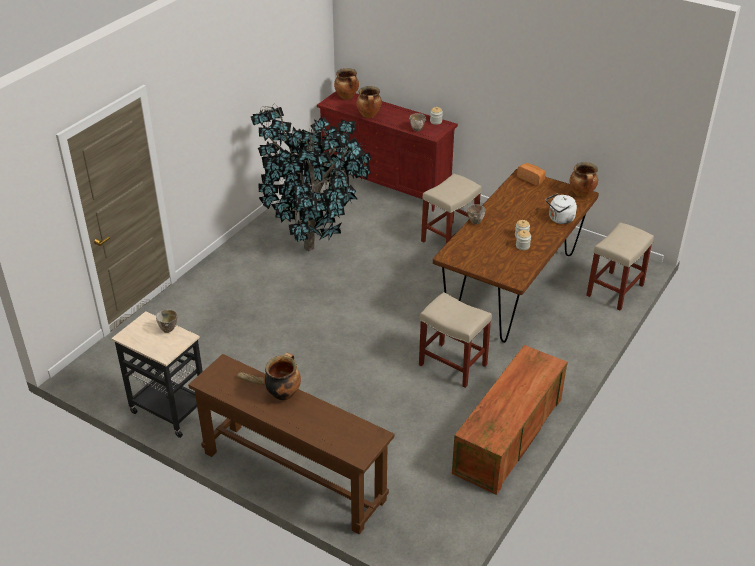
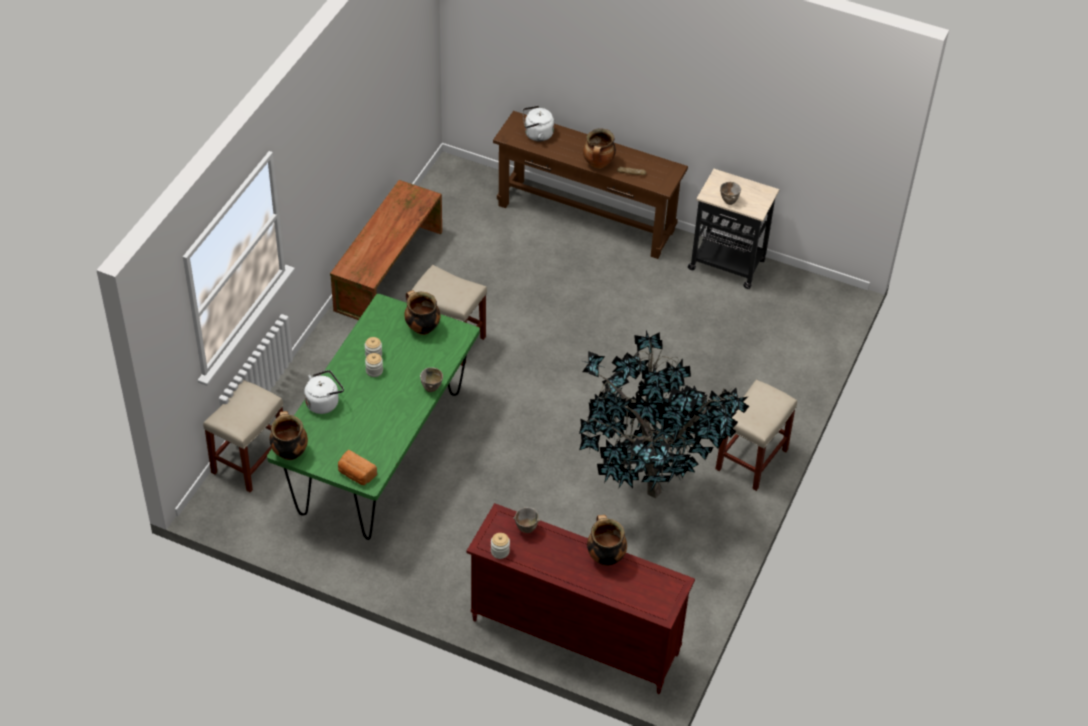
camera: 170 degrees right, 10 degrees up
cooking pot [334,68,359,99] -> cooking pot moved to [404,290,440,335]
beige stool [421,174,482,243] -> beige stool moved to [715,380,797,491]
brown dining table [433,169,599,343] -> green dining table [267,294,480,540]
none -> white kettle [522,105,554,141]

